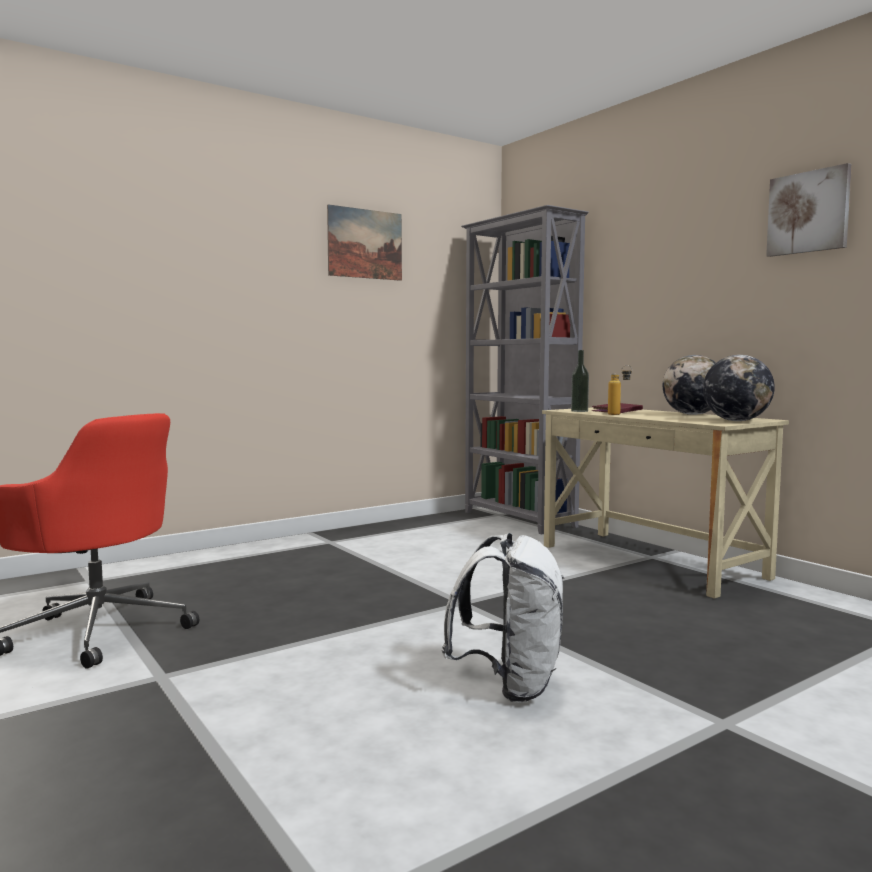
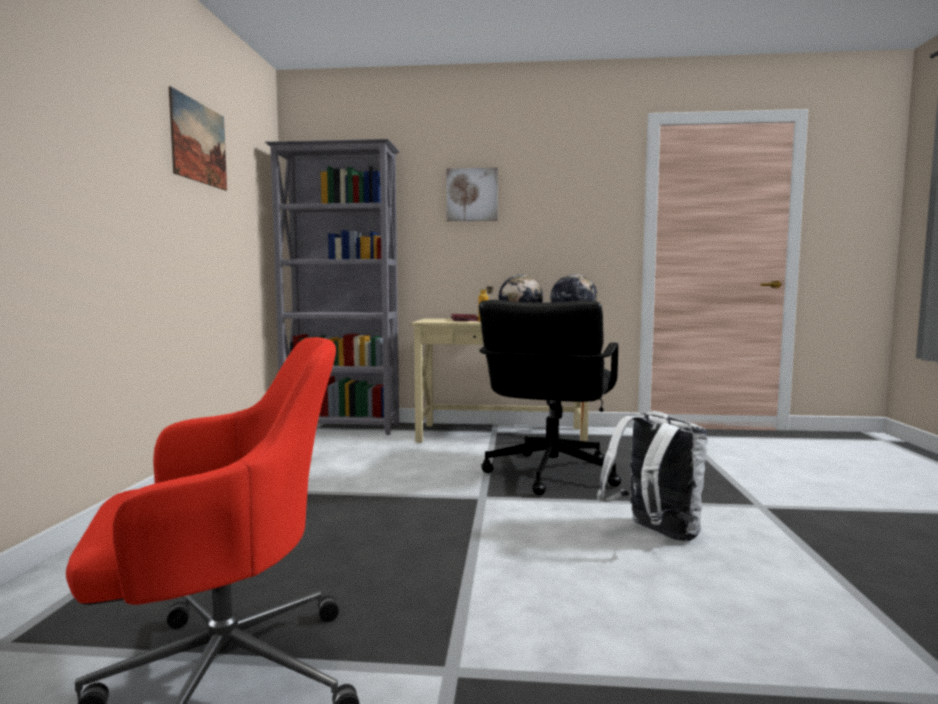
camera: 50 degrees left, 0 degrees up
bottle [571,350,589,412] -> none
picture [766,163,852,257] -> picture moved to [447,168,498,221]
none -> black office chair [479,300,621,495]

